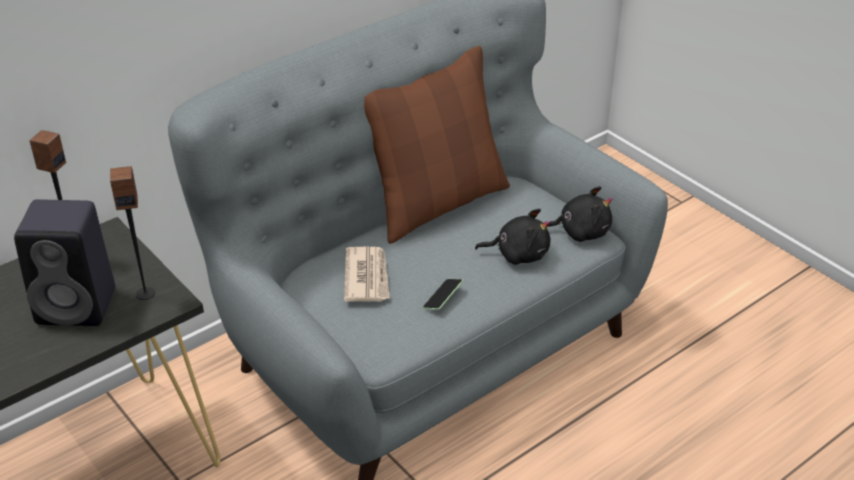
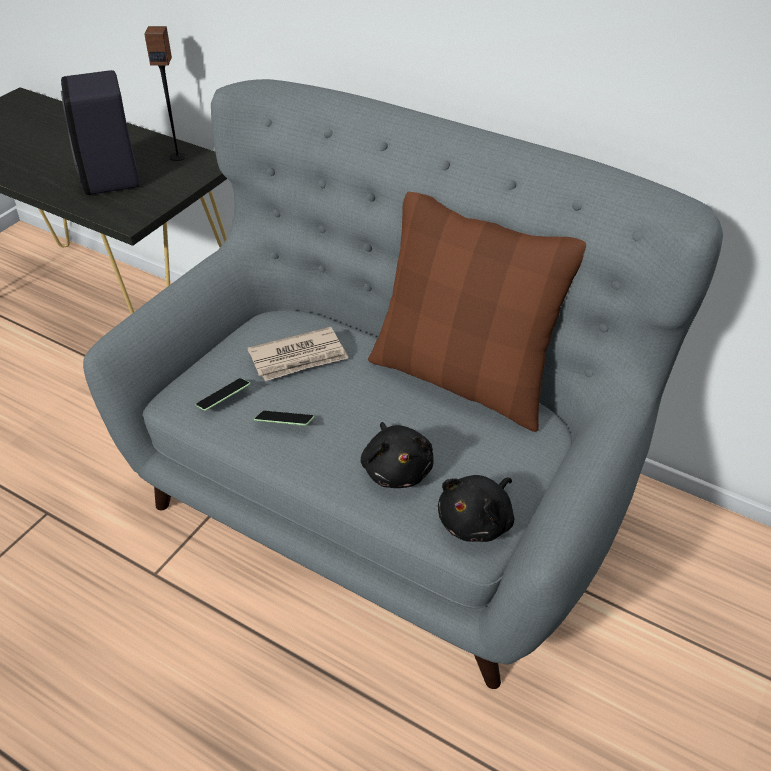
camera: 70 degrees right, 5 degrees up
speaker [110,166,155,300] -> none
black plush toy [544,186,613,242] -> black plush toy turned 60 degrees clockwise [438,475,514,542]
none -> phone [196,378,250,411]

